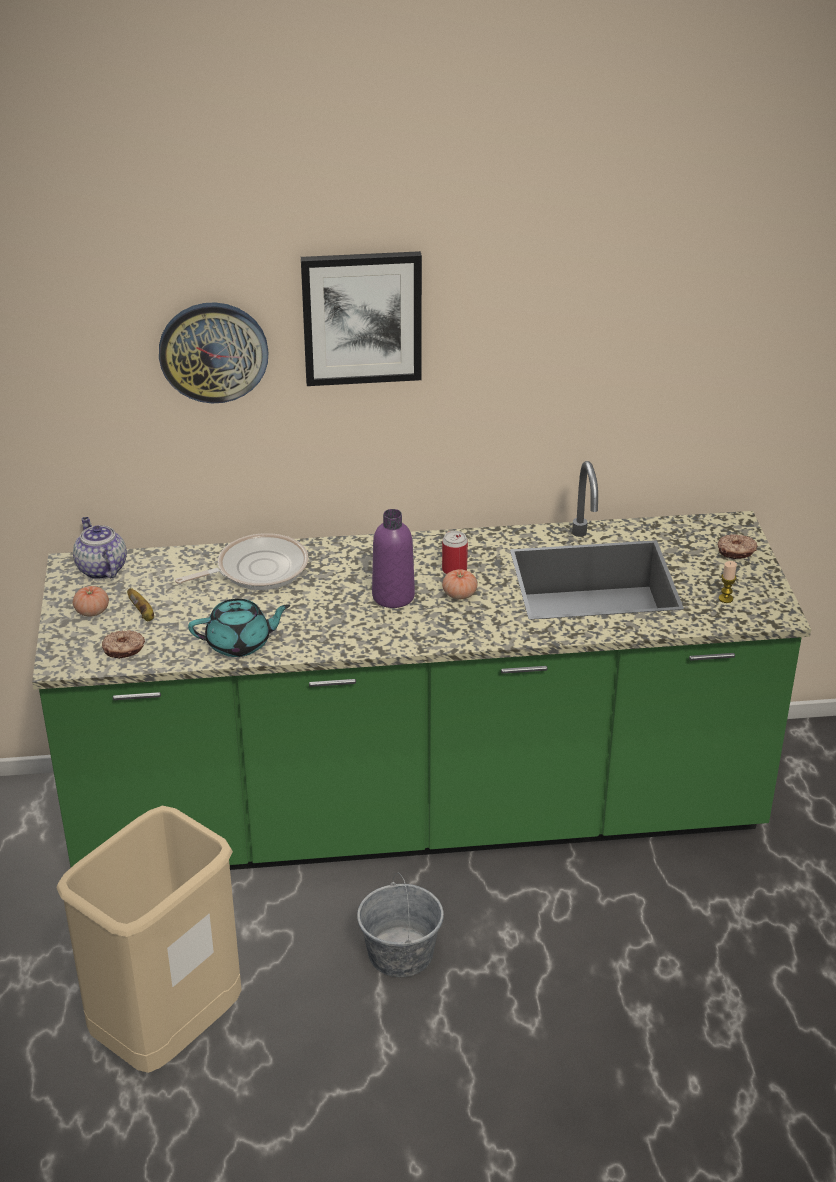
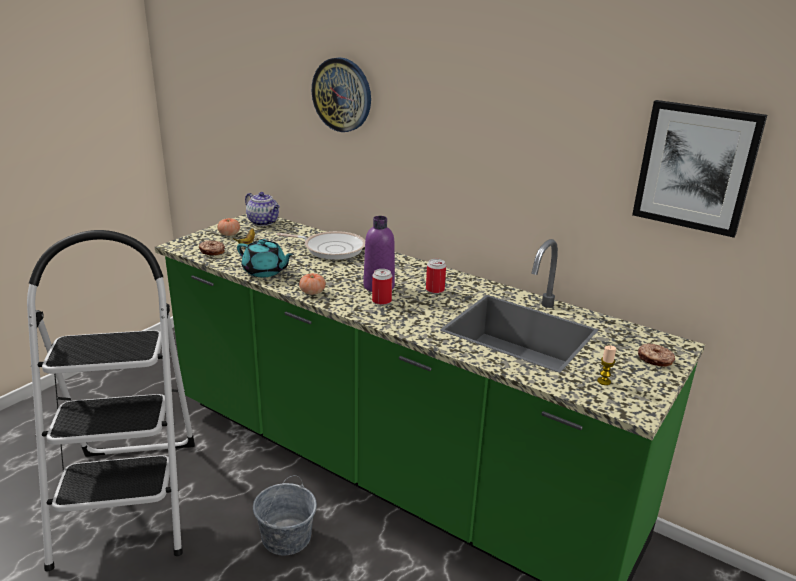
camera: 40 degrees right, 10 degrees down
beige trash can [56,805,242,1073] -> step ladder [27,230,195,571]
teapot [73,517,127,579] -> teapot turned 120 degrees clockwise [245,192,280,226]
picture [301,251,422,386] -> picture moved to [632,100,767,238]
tomato [442,569,477,599] -> tomato moved to [299,273,326,295]
none -> can [372,269,392,305]

